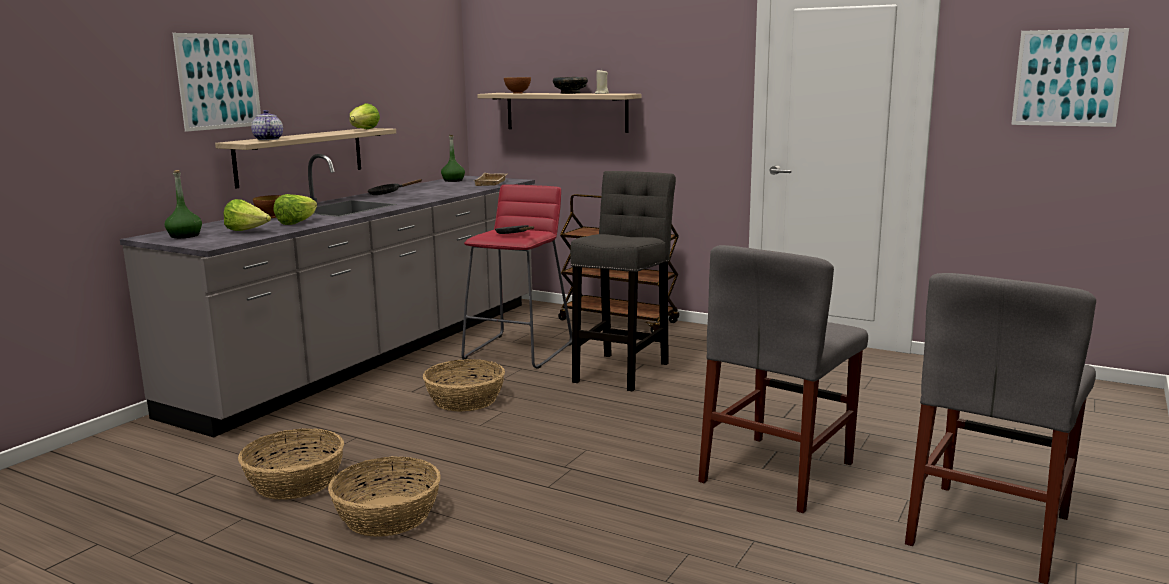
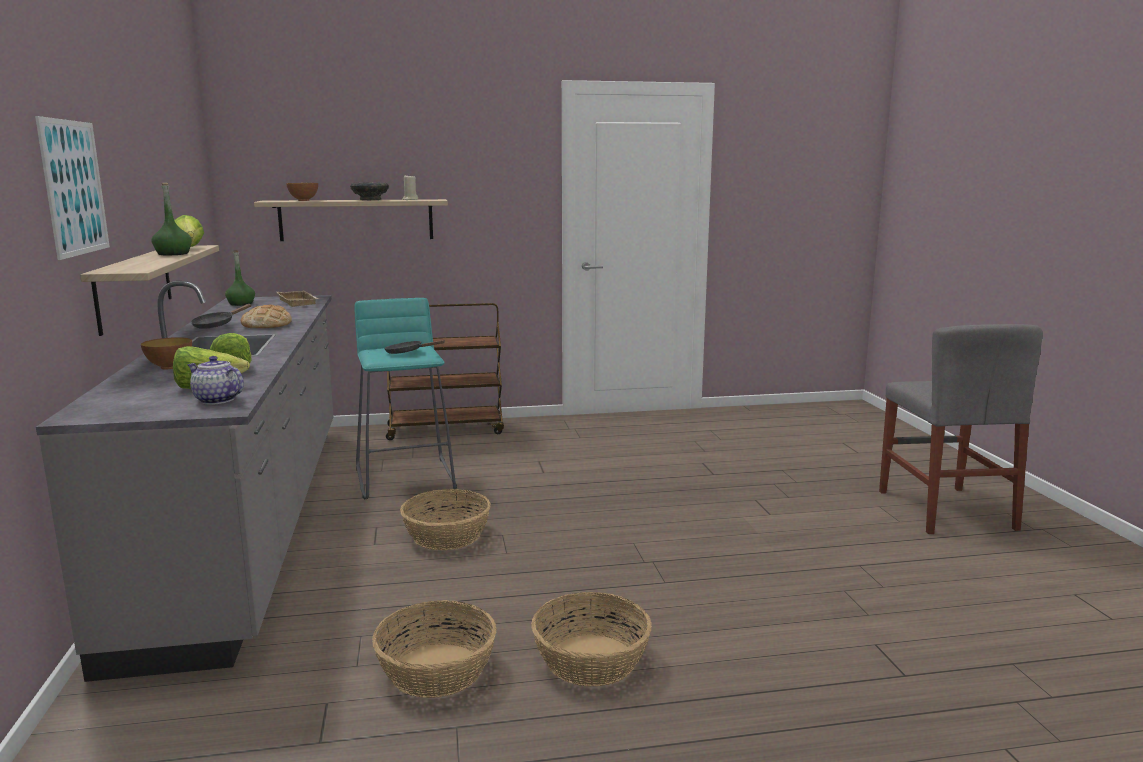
camera: 40 degrees left, 0 degrees up
green bottle [165,170,202,238] -> green bottle moved to [152,183,192,255]
teapot [251,110,283,140] -> teapot moved to [187,356,244,405]
red stool [461,184,572,369] -> turquoise stool [355,298,457,500]
grey stool [570,171,676,391] -> none
grey chair [698,245,868,513] -> none
picture [1011,28,1129,127] -> none
none -> bread [241,305,292,328]

